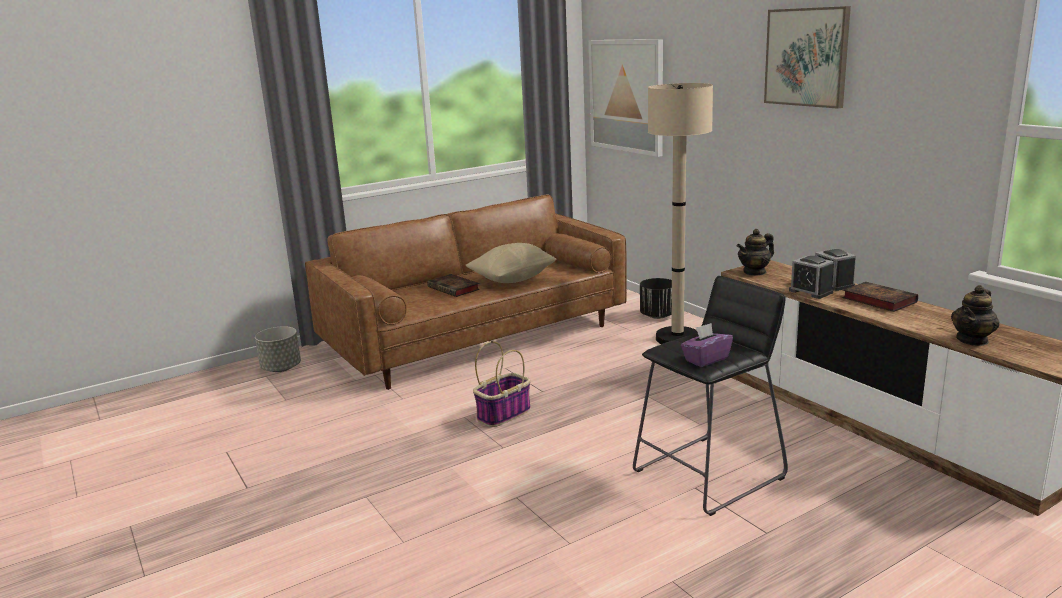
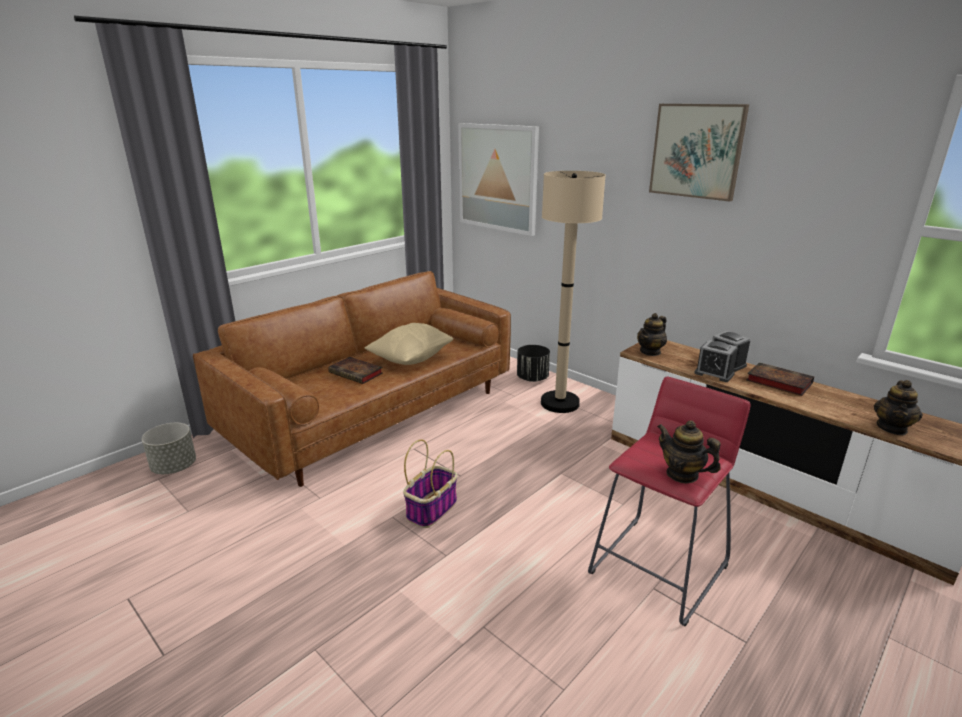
camera: 15 degrees left, 5 degrees up
black stool [633,276,788,516] -> red stool [588,377,751,626]
purple tissue box [681,323,733,367] -> teapot [657,420,721,483]

